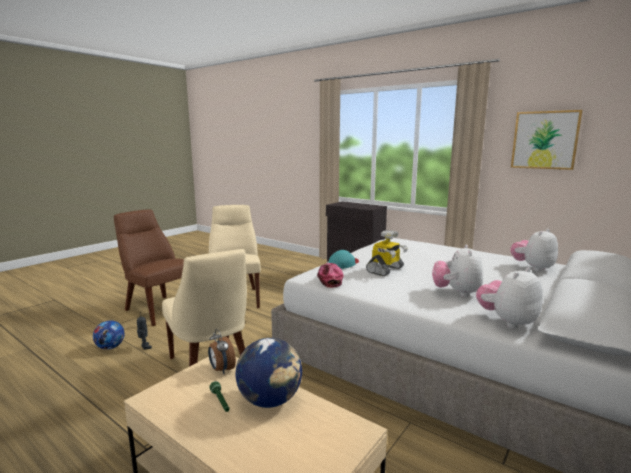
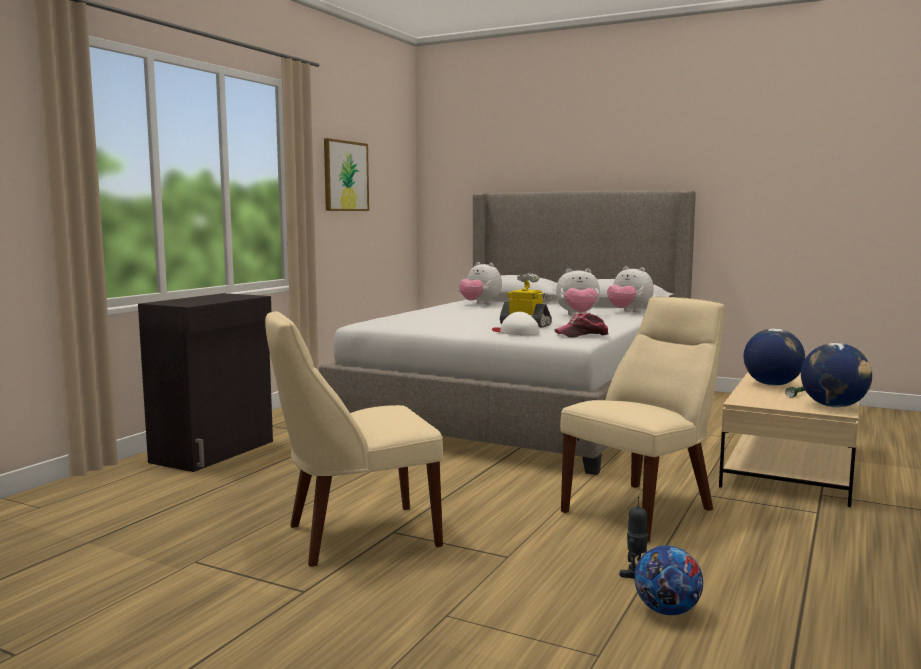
camera: 100 degrees left, 5 degrees down
brown chair [114,210,184,326] -> none
alarm clock [208,329,236,374] -> none
turquoise cap [329,250,359,269] -> white cap [492,312,539,335]
none -> globe [801,343,872,407]

